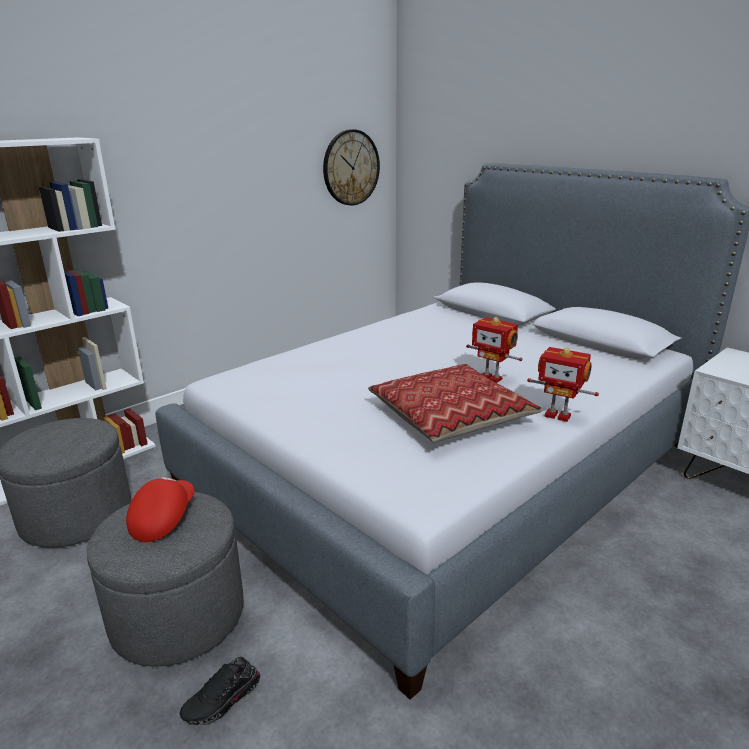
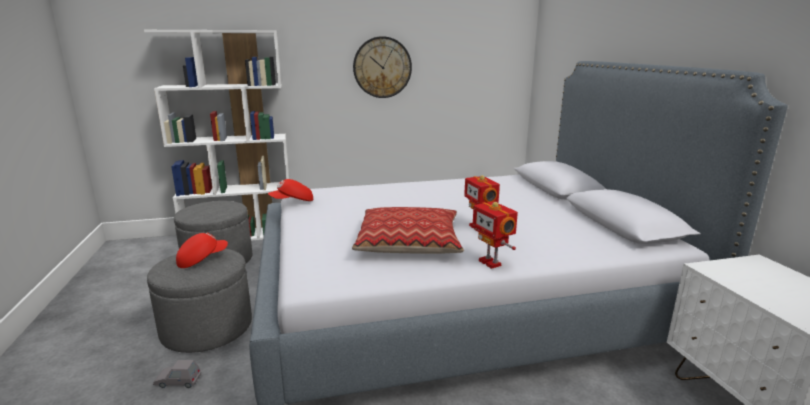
camera: 30 degrees right, 5 degrees down
black shoe [179,657,260,725] -> grey toy car [153,360,201,388]
wall clock [323,129,380,206] -> wall clock moved to [353,36,412,98]
none -> red cap [268,179,313,201]

